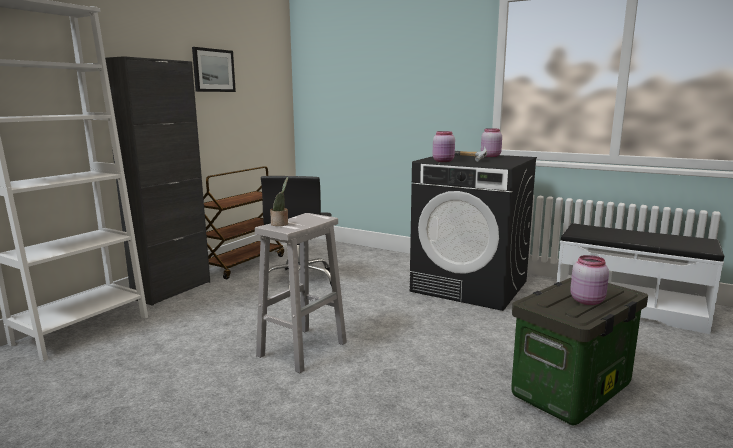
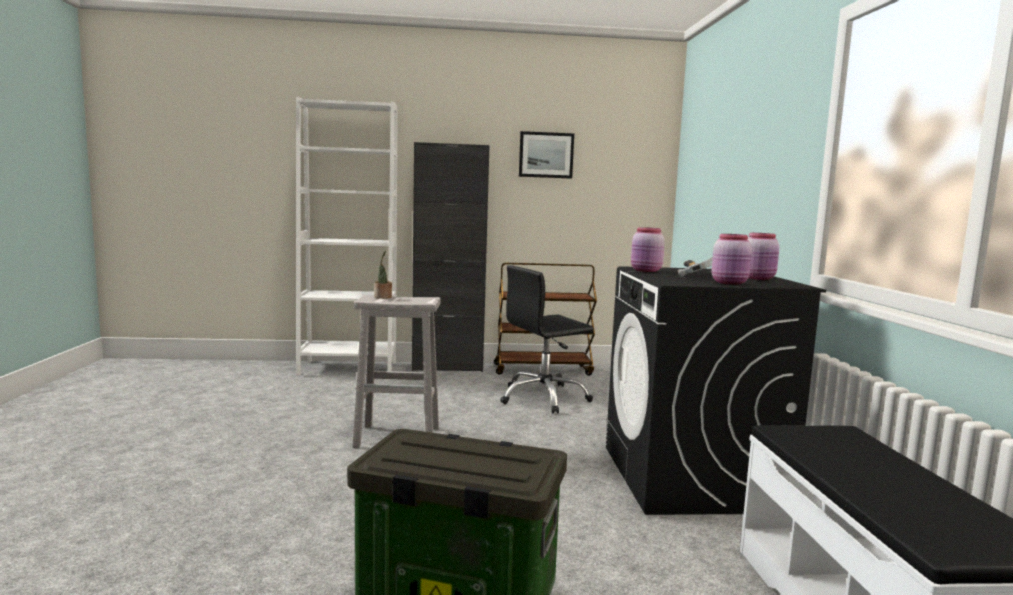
camera: 55 degrees right, 5 degrees down
pink jar [570,255,609,305] -> pink jar moved to [711,234,752,285]

